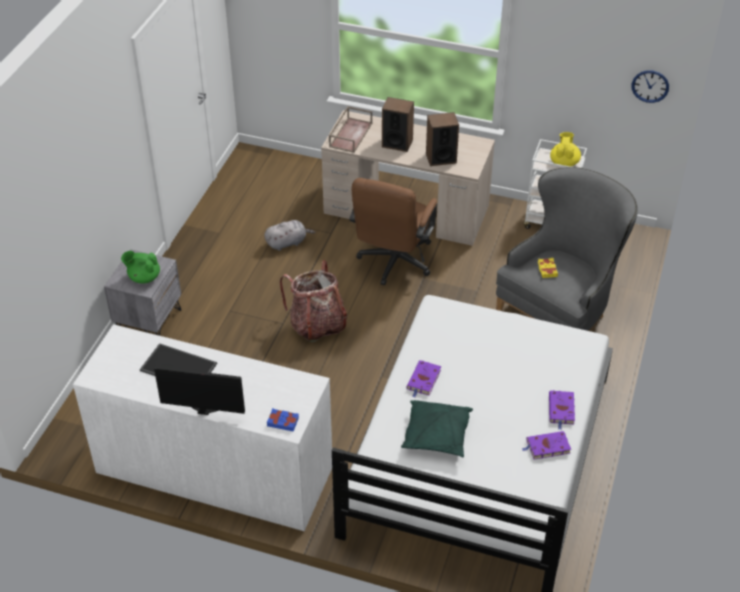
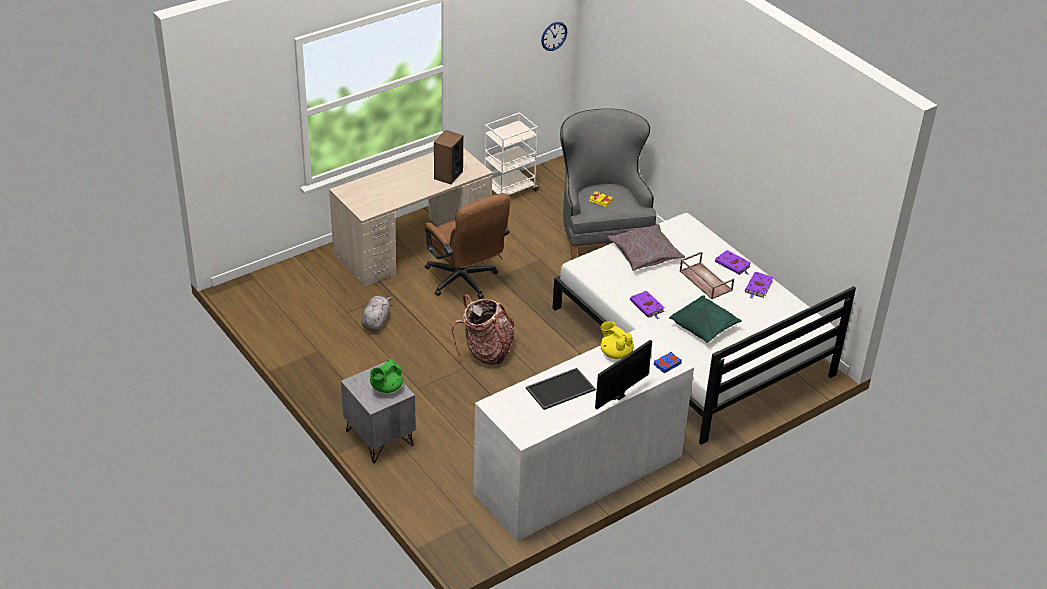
camera: 55 degrees left, 5 degrees down
brown tray [329,106,372,153] -> brown tray moved to [680,252,734,299]
speaker [382,97,414,152] -> none
yellow teapot [550,132,581,167] -> yellow teapot moved to [600,321,634,359]
none -> grey pillow [608,224,685,271]

